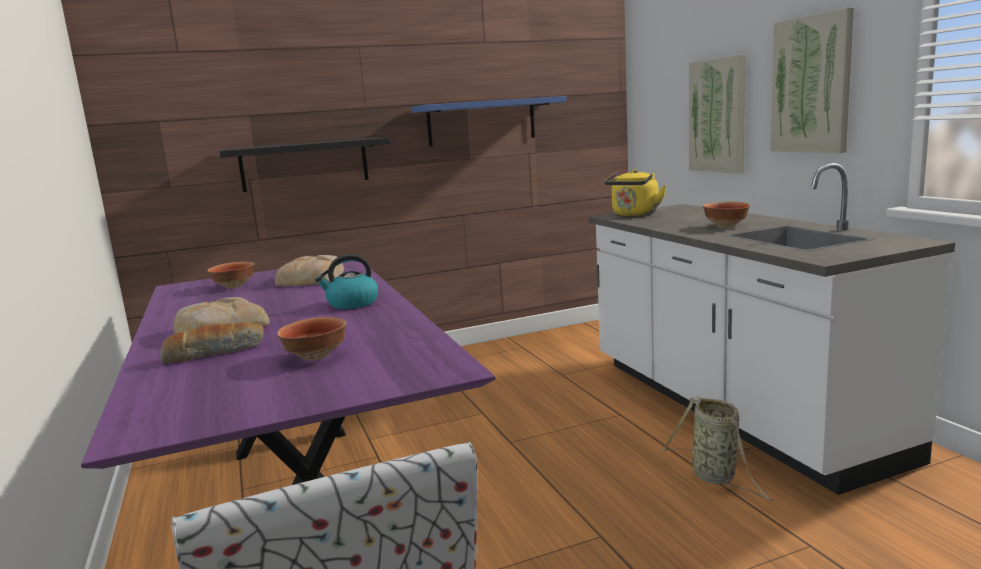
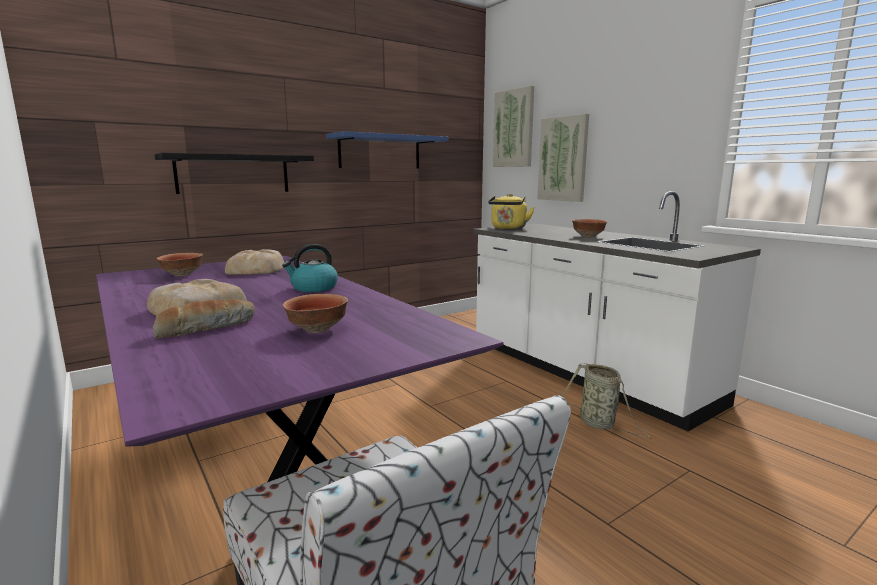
camera: 15 degrees left, 0 degrees up
picture [770,7,854,153] -> picture moved to [493,86,534,167]

